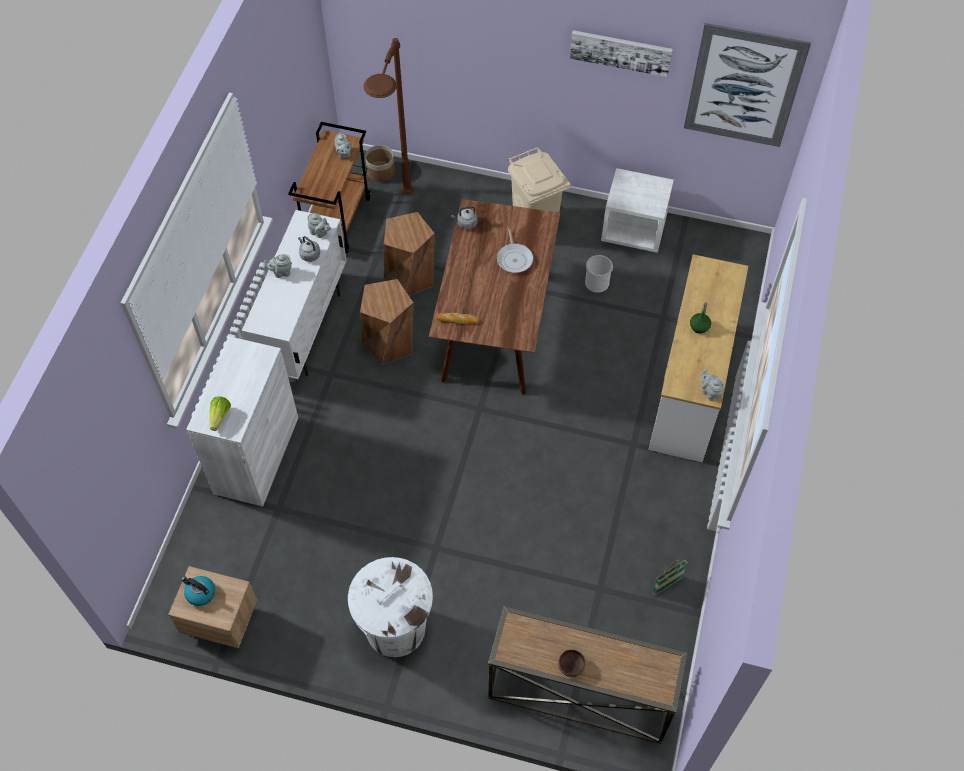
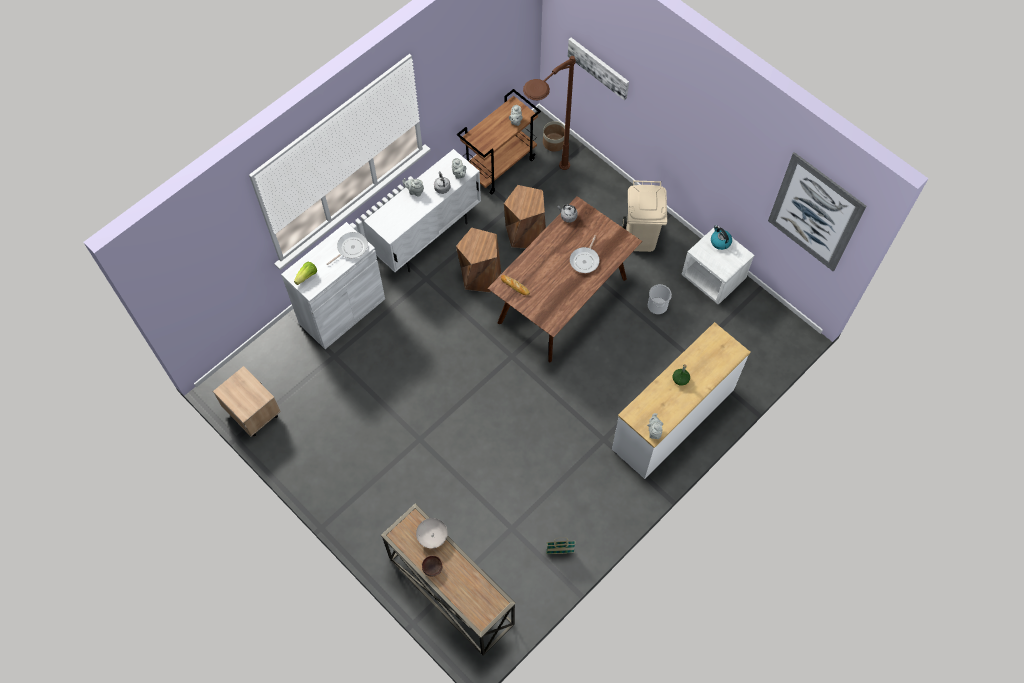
camera: 30 degrees right, 5 degrees up
kettle [181,576,215,606] -> kettle moved to [711,225,732,250]
white trash can [348,557,433,657] -> none
picture [570,30,673,77] -> picture moved to [568,38,629,100]
none -> frying pan [327,232,368,265]
none -> white bowl [416,518,448,548]

